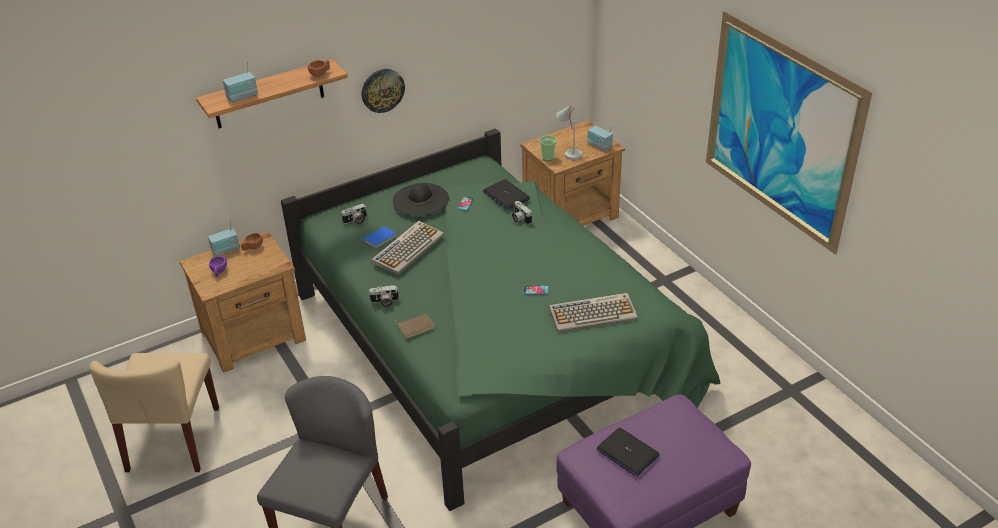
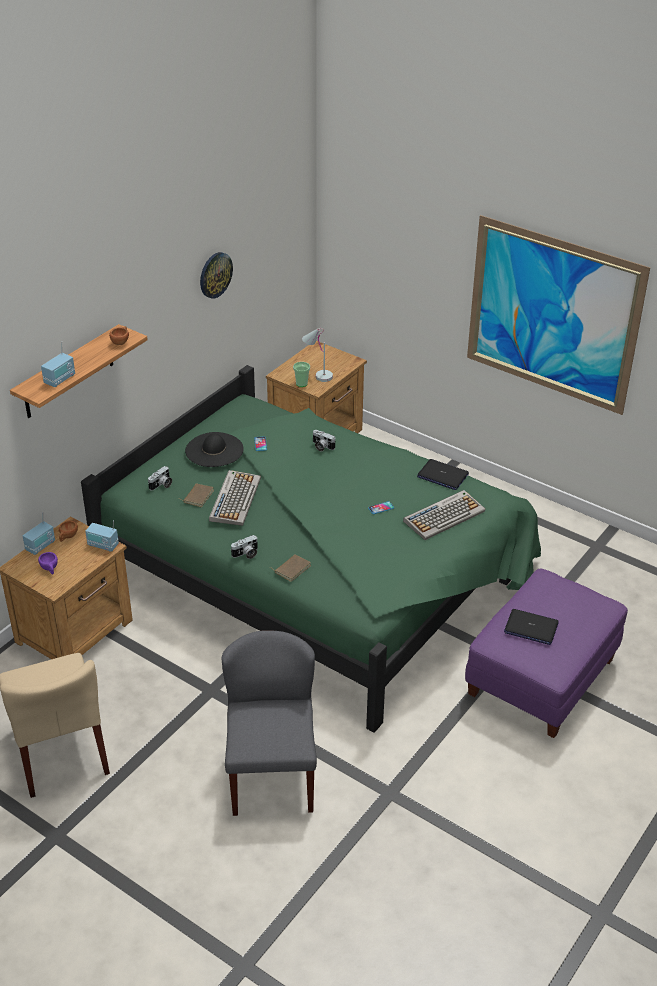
camera: 25 degrees left, 0 degrees up
blue book [359,226,397,249] -> brown book [183,483,214,507]
wall clock [362,69,405,113] -> wall clock moved to [200,252,233,299]
laptop [483,179,530,210] -> laptop moved to [417,459,469,490]
radio [587,125,613,151] -> radio moved to [85,520,119,552]

